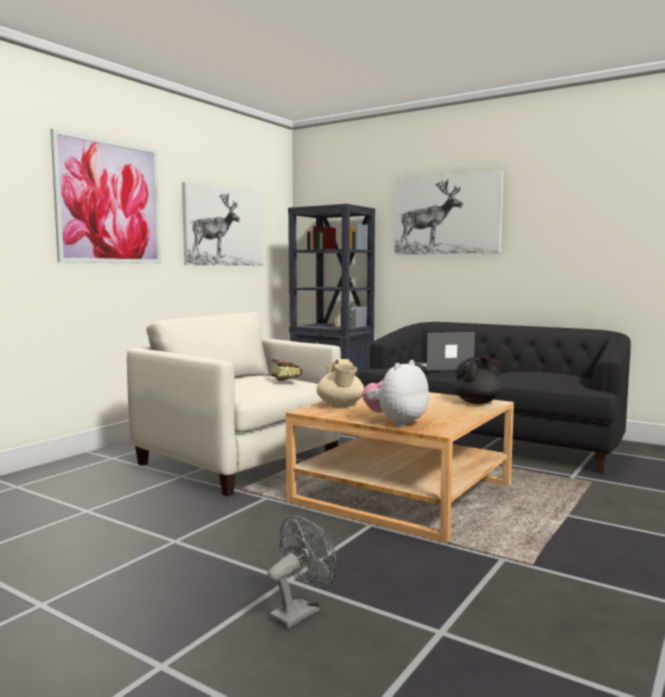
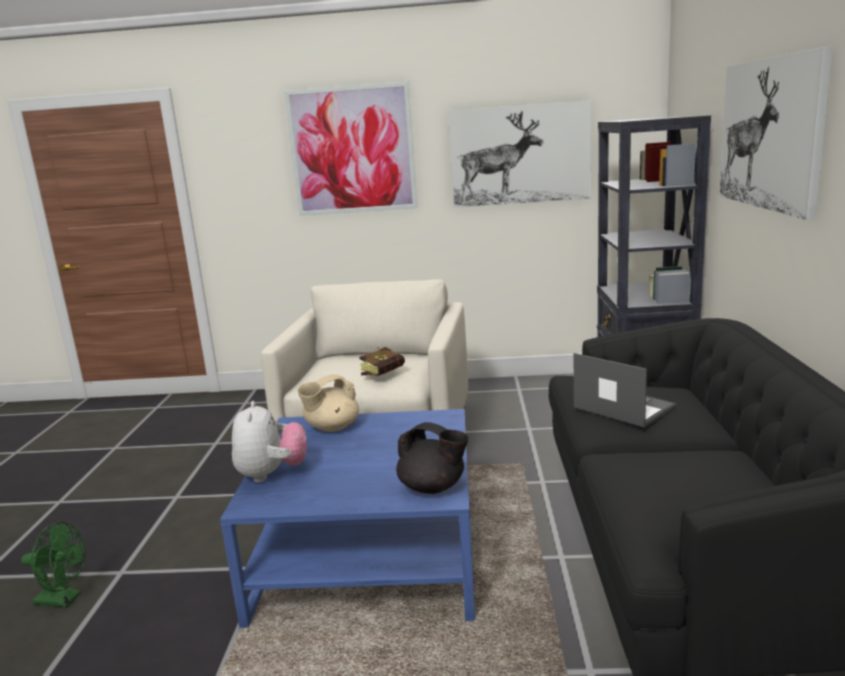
camera: 60 degrees right, 10 degrees up
grey fan [267,516,336,629] -> green fan [21,522,86,607]
beige coffee table [286,392,514,543] -> blue coffee table [220,409,475,629]
plush toy [362,360,429,427] -> plush toy turned 75 degrees clockwise [232,401,307,483]

